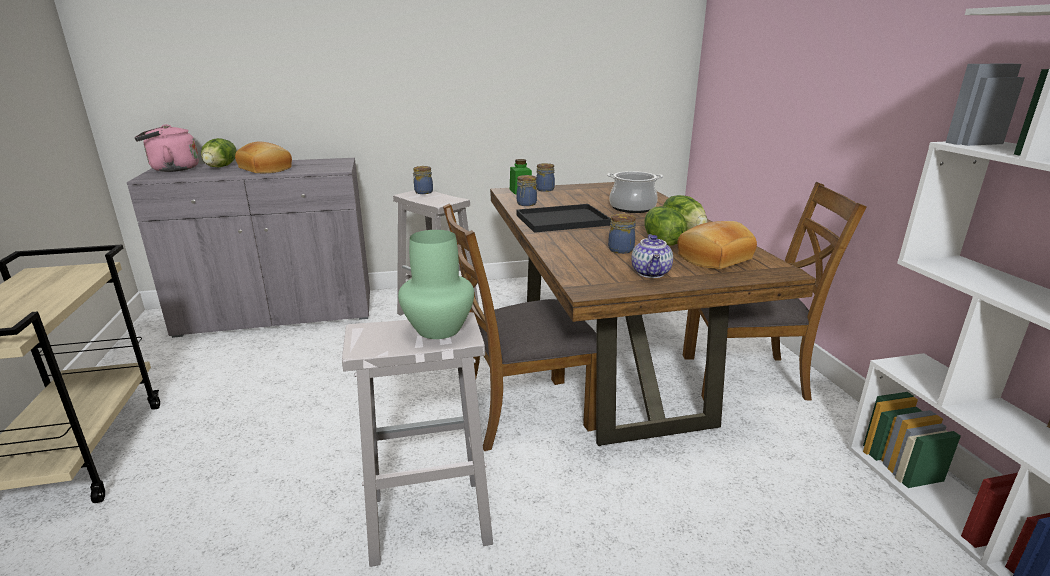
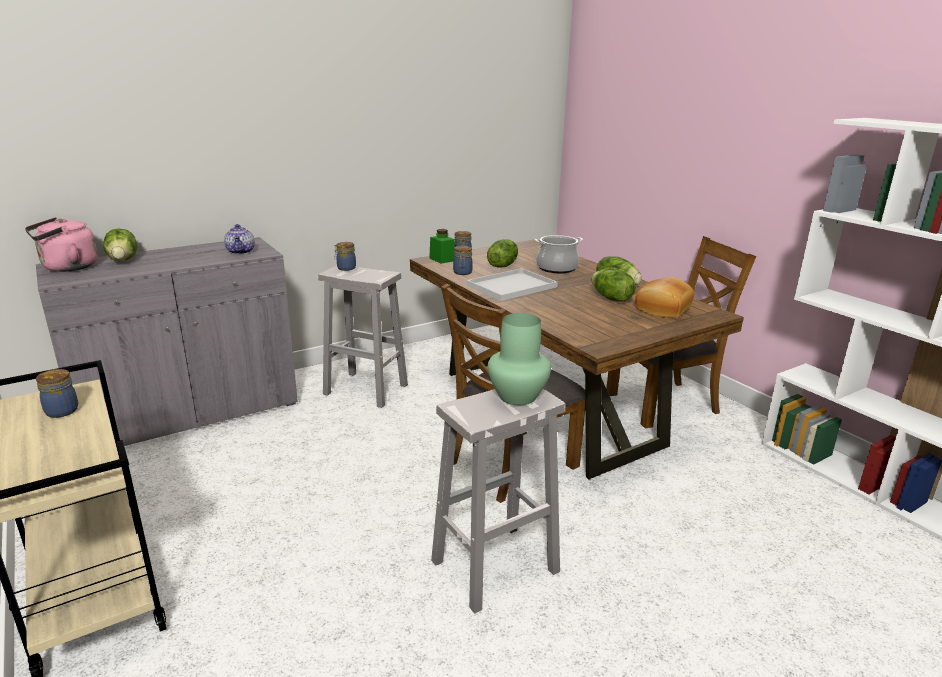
camera: 20 degrees left, 0 degrees up
bread [235,142,292,173] -> none
black tray [516,204,611,233] -> white tray [467,268,558,301]
jar [608,213,636,254] -> jar moved to [36,369,78,418]
teapot [631,234,673,278] -> teapot moved to [224,224,255,255]
none -> lettuce [487,239,518,268]

